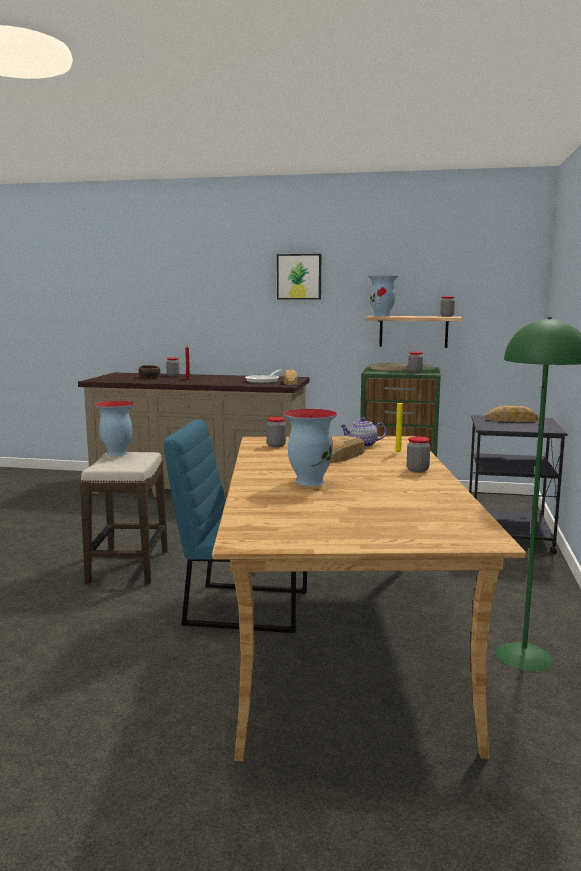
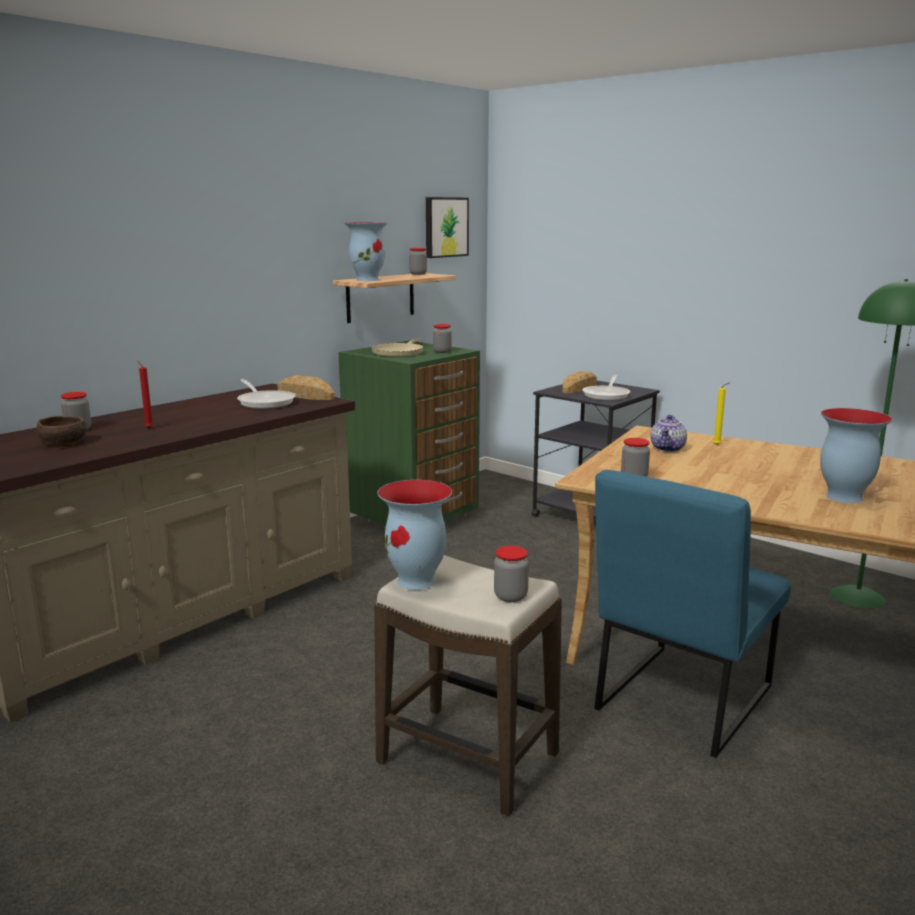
camera: 60 degrees left, 5 degrees up
picture [277,254,321,300] -> picture moved to [426,197,469,258]
bread [331,436,365,463] -> none
jar [407,437,430,472] -> jar moved to [494,546,529,602]
none -> frying pan [582,375,630,401]

